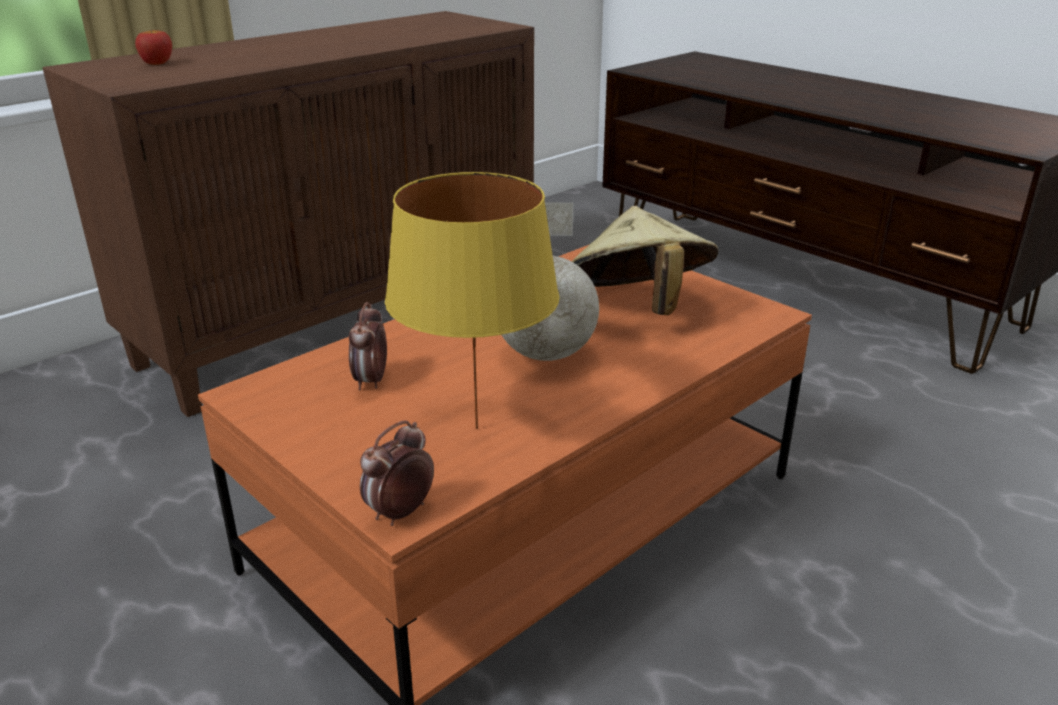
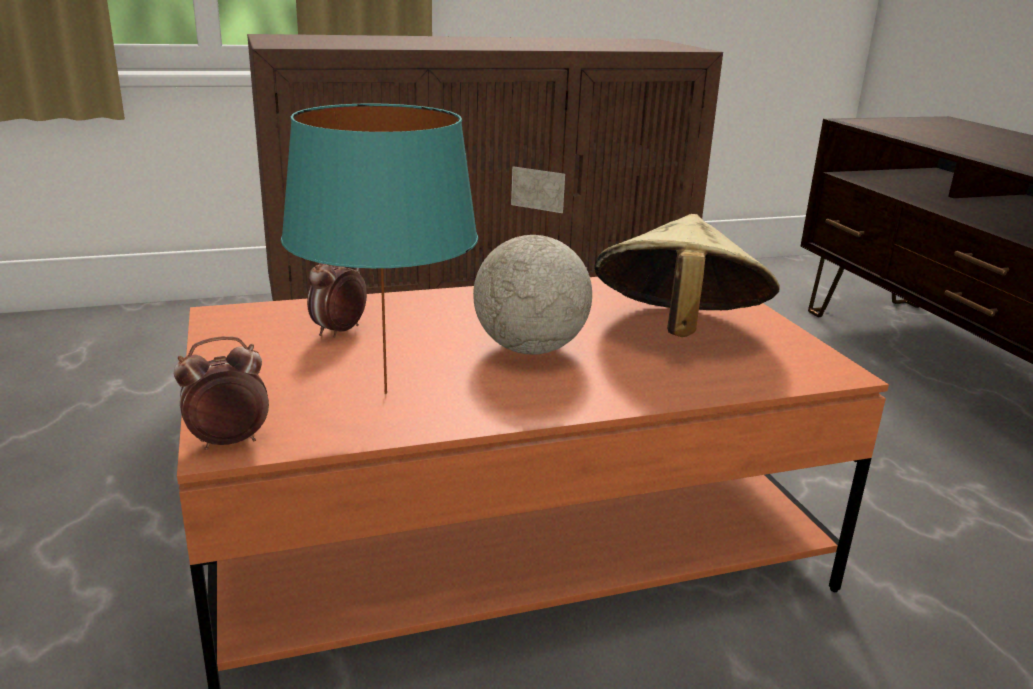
camera: 25 degrees right, 5 degrees down
apple [135,29,172,65] -> none
yellow table lamp [385,172,559,429] -> turquoise table lamp [281,103,478,394]

